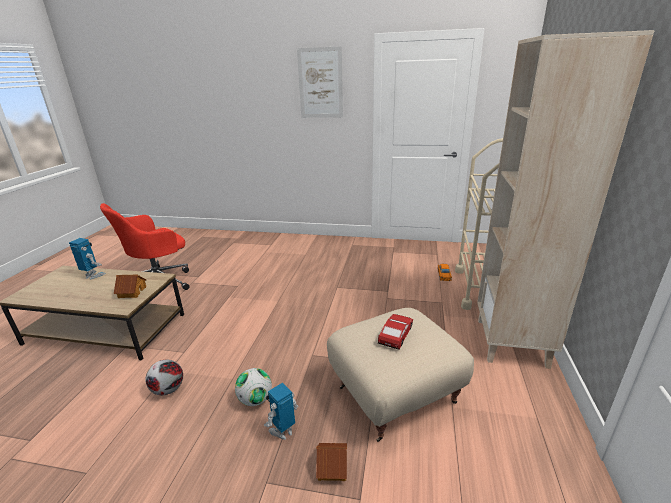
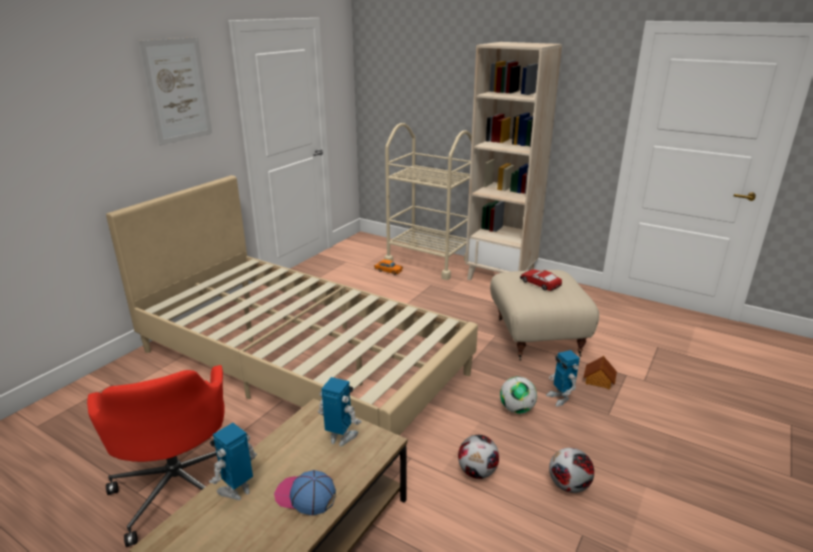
camera: 70 degrees left, 0 degrees up
toy house [114,275,146,298] -> toy robot [318,377,362,446]
none -> beige bed [106,175,478,466]
none -> cap [274,470,336,516]
none -> football [549,448,594,493]

